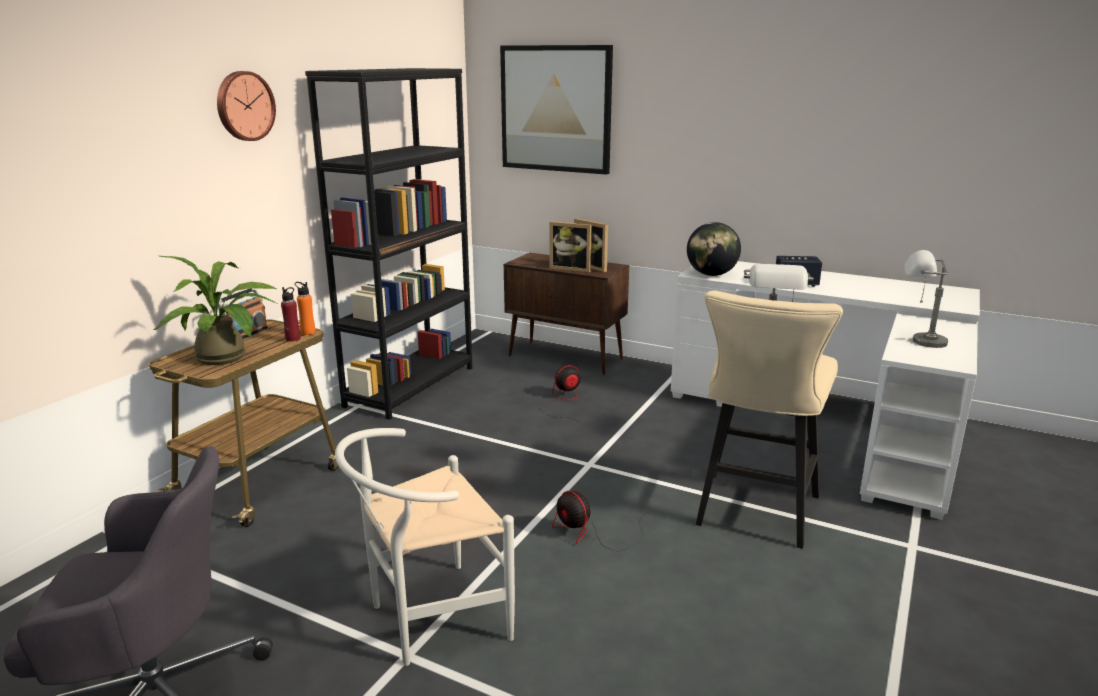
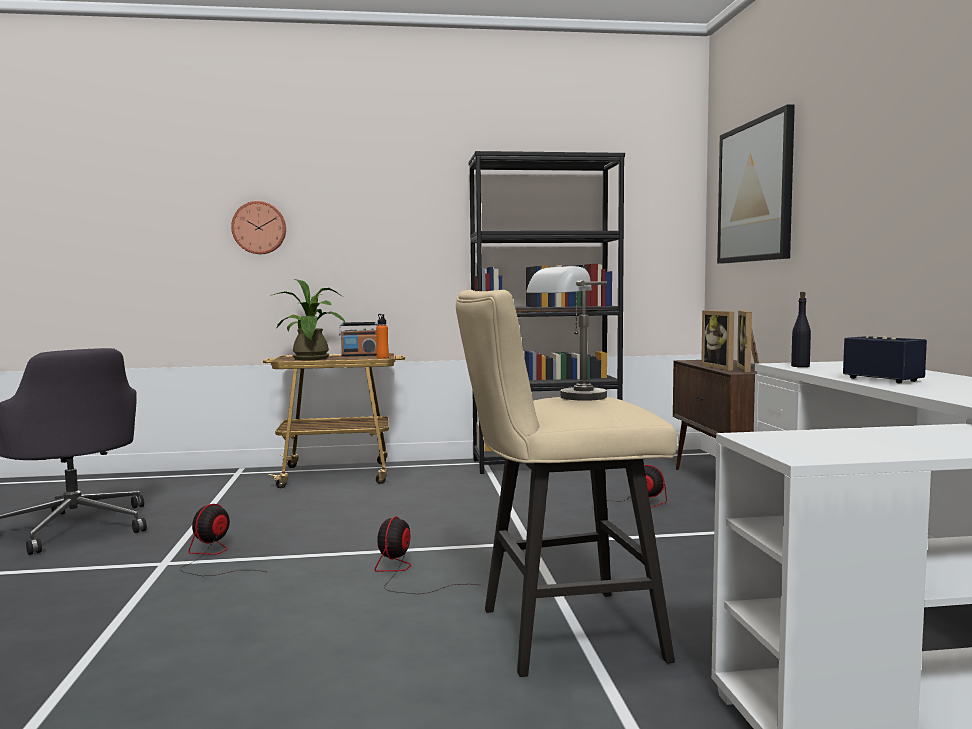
camera: 55 degrees right, 15 degrees down
wall clock [217,71,276,141] -> wall clock moved to [231,201,286,254]
red bottle [281,287,300,341] -> none
white chair [335,428,515,666] -> fan [180,504,266,576]
globe [687,222,741,276] -> black bottle [791,292,811,367]
grey table lamp [904,250,948,348] -> none

